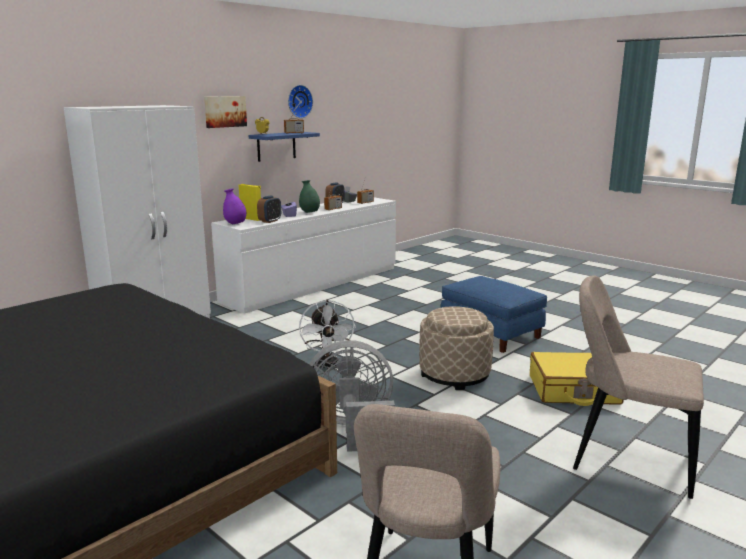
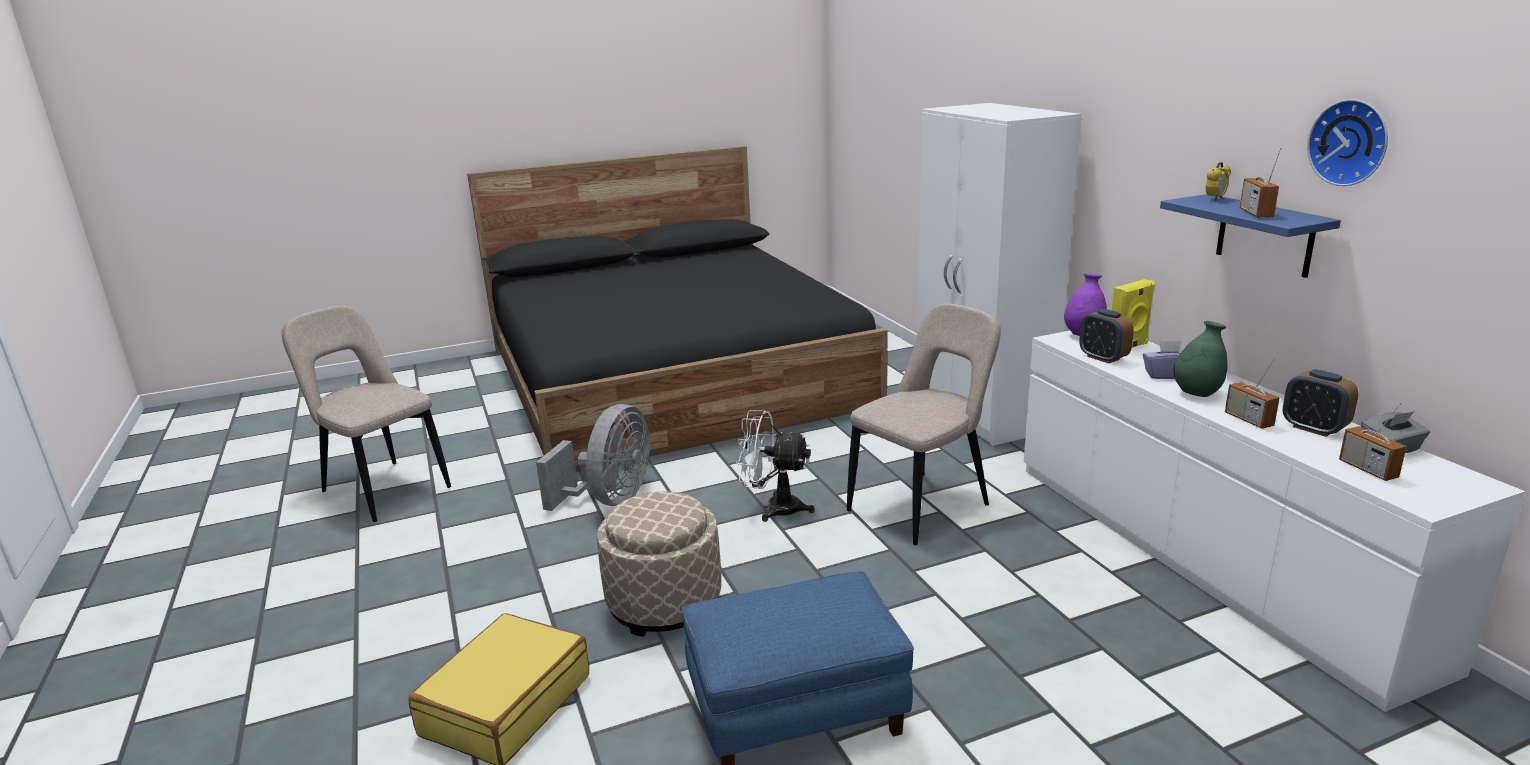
camera: 115 degrees right, 5 degrees up
picture [204,96,247,128] -> none
beige chair [573,275,704,499] -> beige chair moved to [847,303,1001,545]

